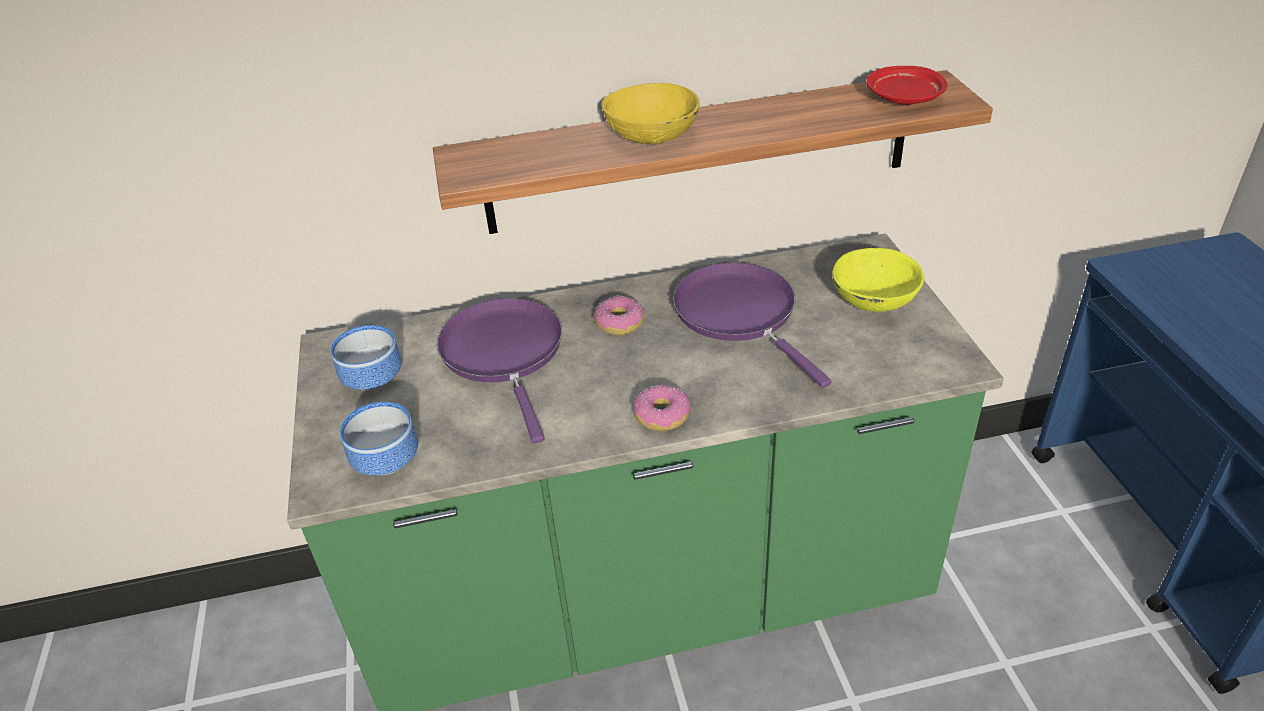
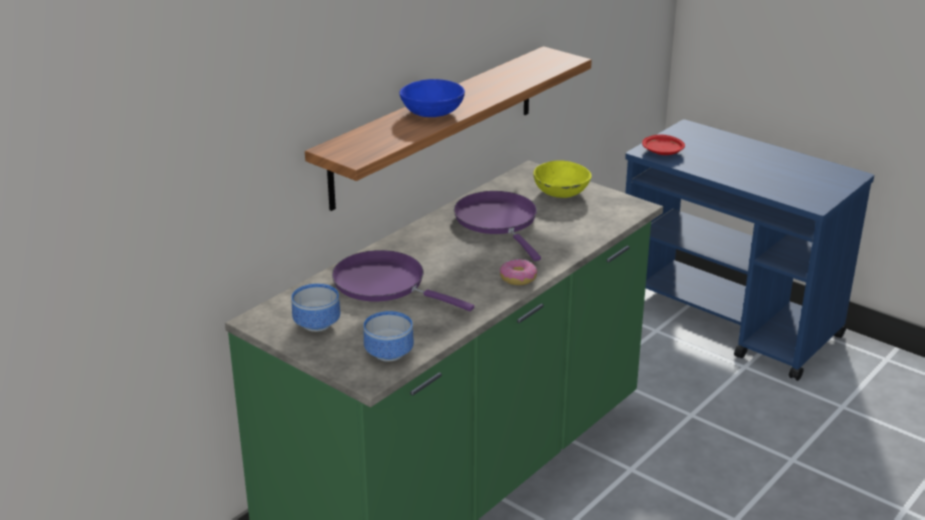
camera: 40 degrees left, 10 degrees down
donut [594,295,644,336] -> none
yellow bowl [601,83,699,144] -> blue bowl [399,79,465,117]
purple frying pan [673,262,832,388] -> purple frying pan turned 45 degrees clockwise [454,191,541,261]
red plate [866,66,947,105] -> red plate moved to [642,135,685,155]

